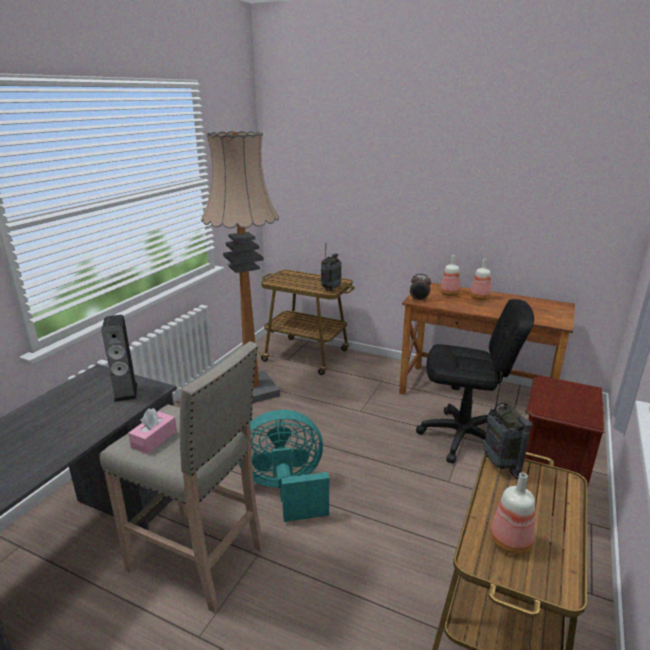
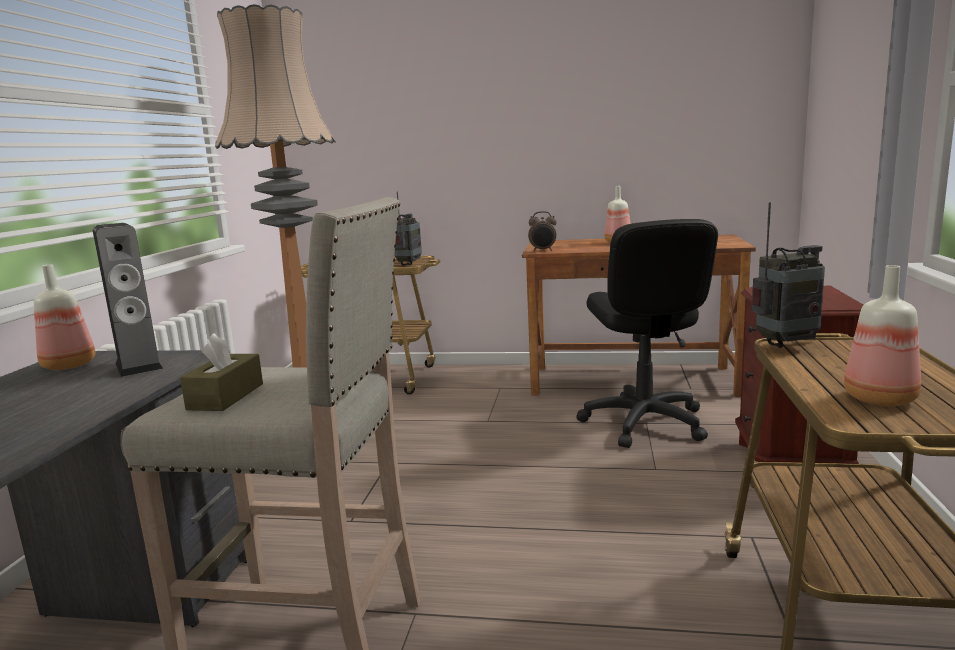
camera: 15 degrees left, 10 degrees down
pink tissue box [128,408,177,454] -> brown tissue box [180,333,263,411]
turquoise fan [238,410,329,522] -> none
black office chair [416,299,534,464] -> black office chair turned 90 degrees clockwise [576,219,718,448]
bottle [440,255,460,296] -> bottle moved to [34,265,96,370]
radio [483,372,533,480] -> radio turned 75 degrees counterclockwise [752,202,825,348]

